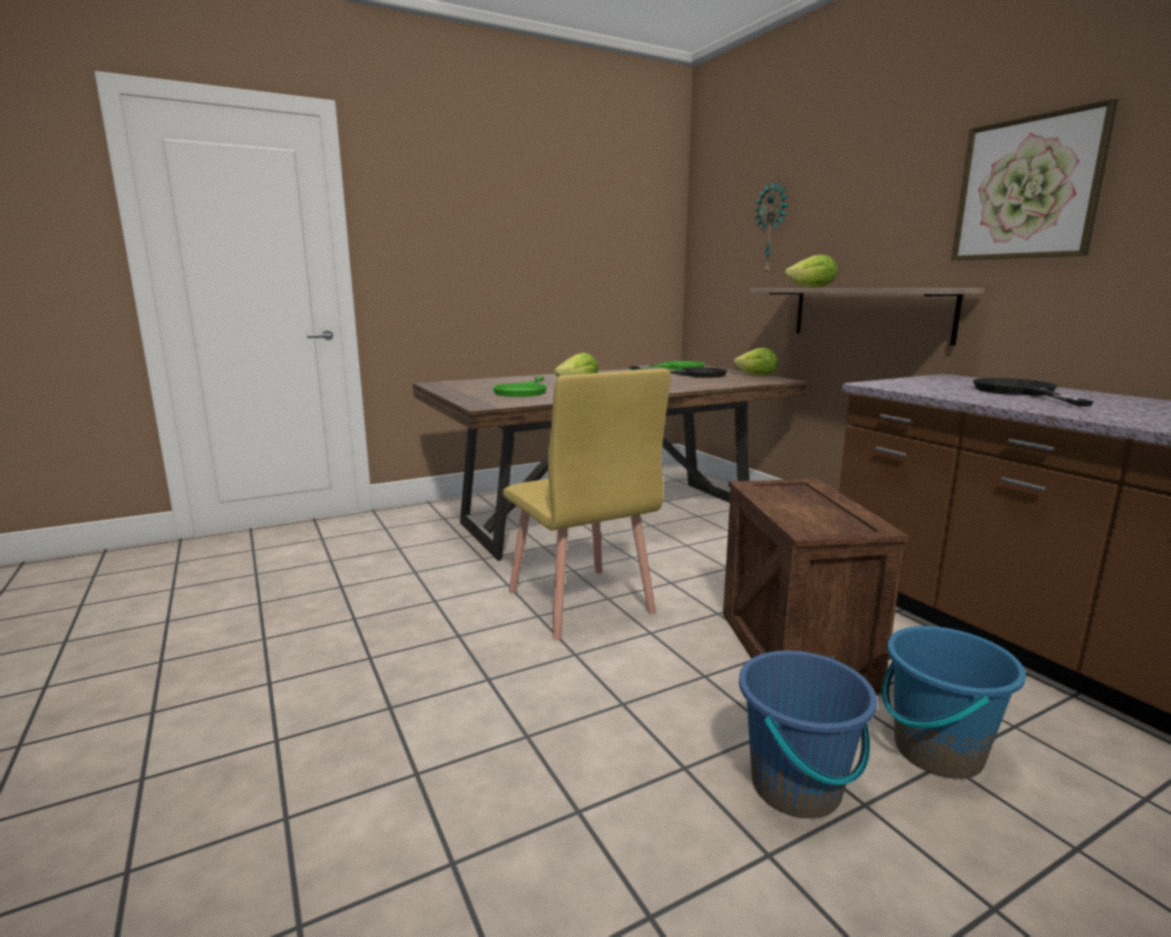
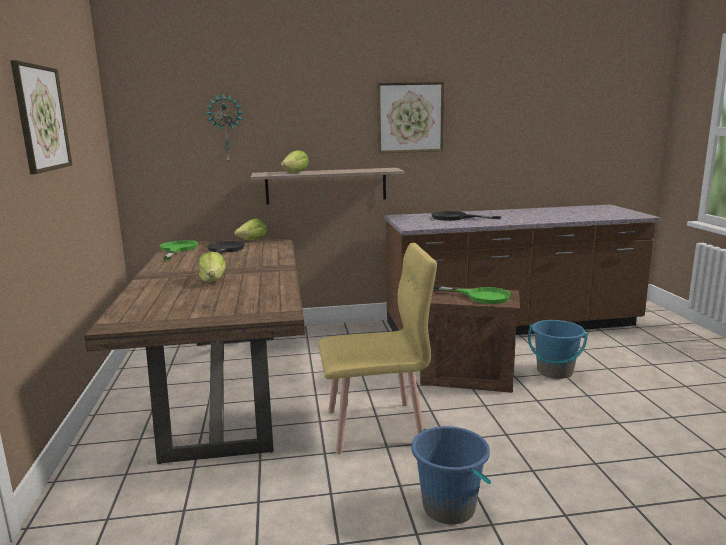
camera: 70 degrees left, 0 degrees up
green frying pan [492,377,547,397] -> green frying pan moved to [433,285,511,304]
blue bucket [739,650,877,818] -> blue bucket moved to [411,426,491,524]
none -> picture [10,60,72,174]

